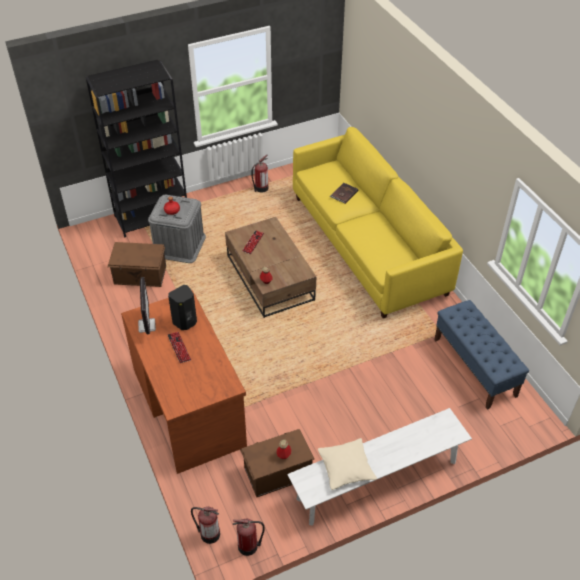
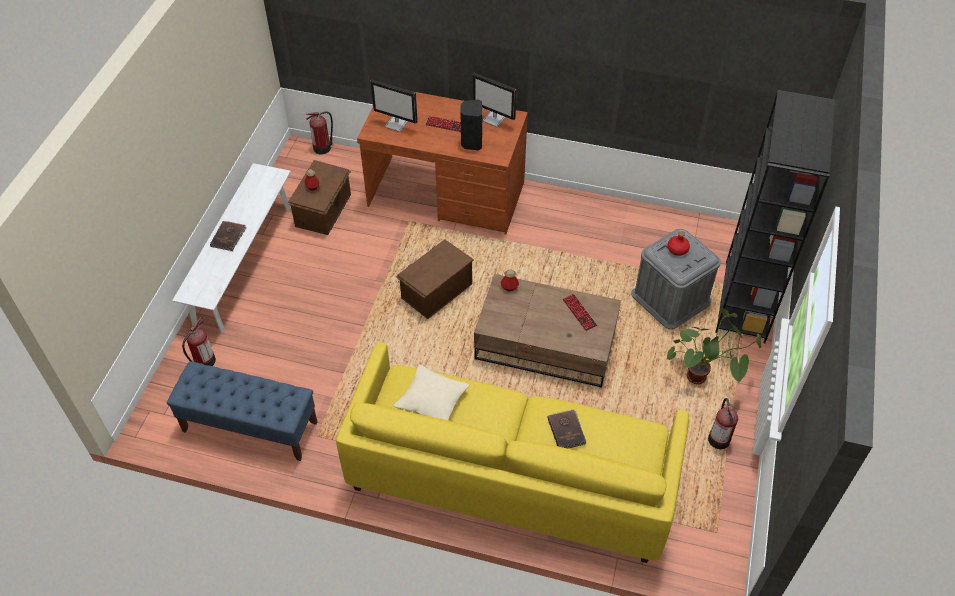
camera: 130 degrees right, 5 degrees up
brown storage box [107,242,166,287] -> brown storage box moved to [396,239,474,319]
fire extinguisher [233,519,265,556] -> fire extinguisher moved to [182,317,216,366]
beige pillow [318,438,377,490] -> beige pillow moved to [393,365,469,421]
none -> brown book [210,221,247,251]
none -> monitor [370,80,418,132]
none -> potted plant [666,308,762,385]

